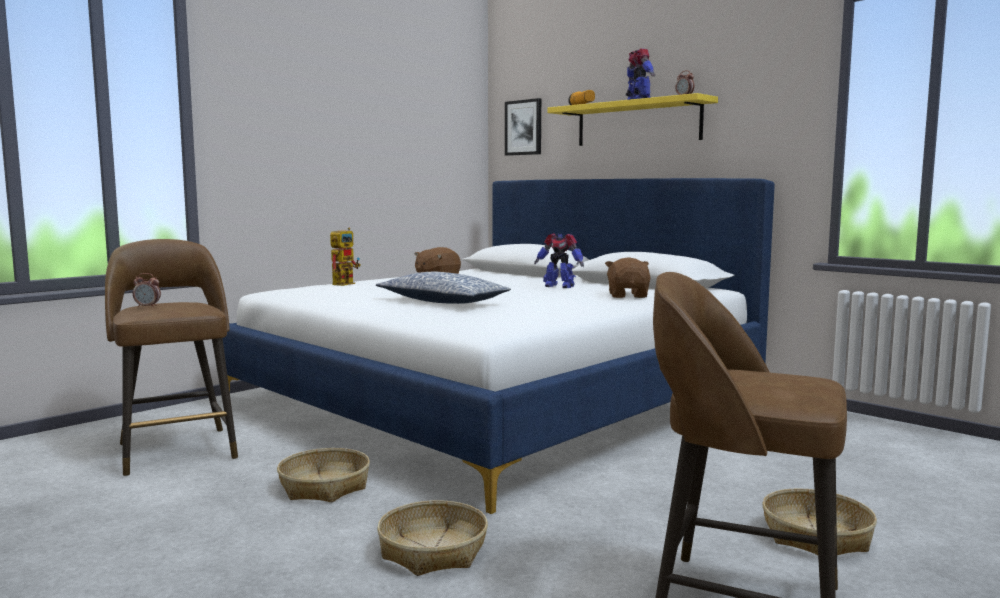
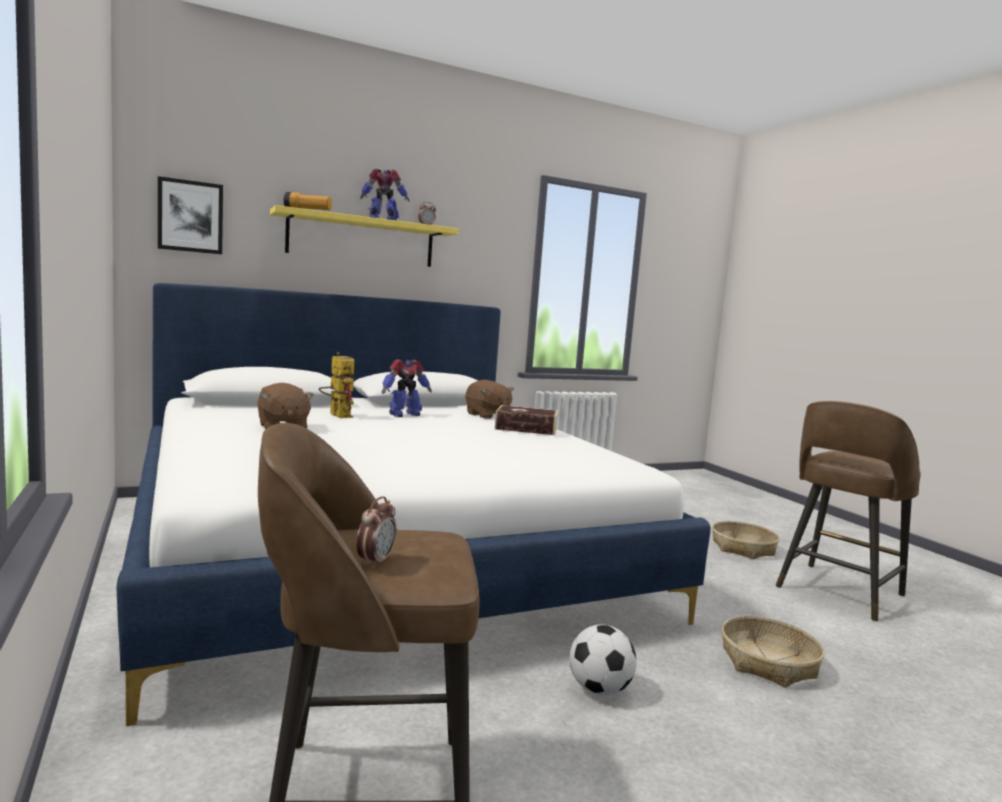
camera: 70 degrees left, 0 degrees up
basket [277,448,370,502] -> football [570,625,636,695]
toy robot [330,228,361,286] -> toy robot moved to [319,352,355,418]
pillow [376,272,511,304] -> none
brown plush toy [605,257,651,298] -> brown plush toy turned 150 degrees counterclockwise [466,380,514,419]
none -> book [495,405,558,435]

